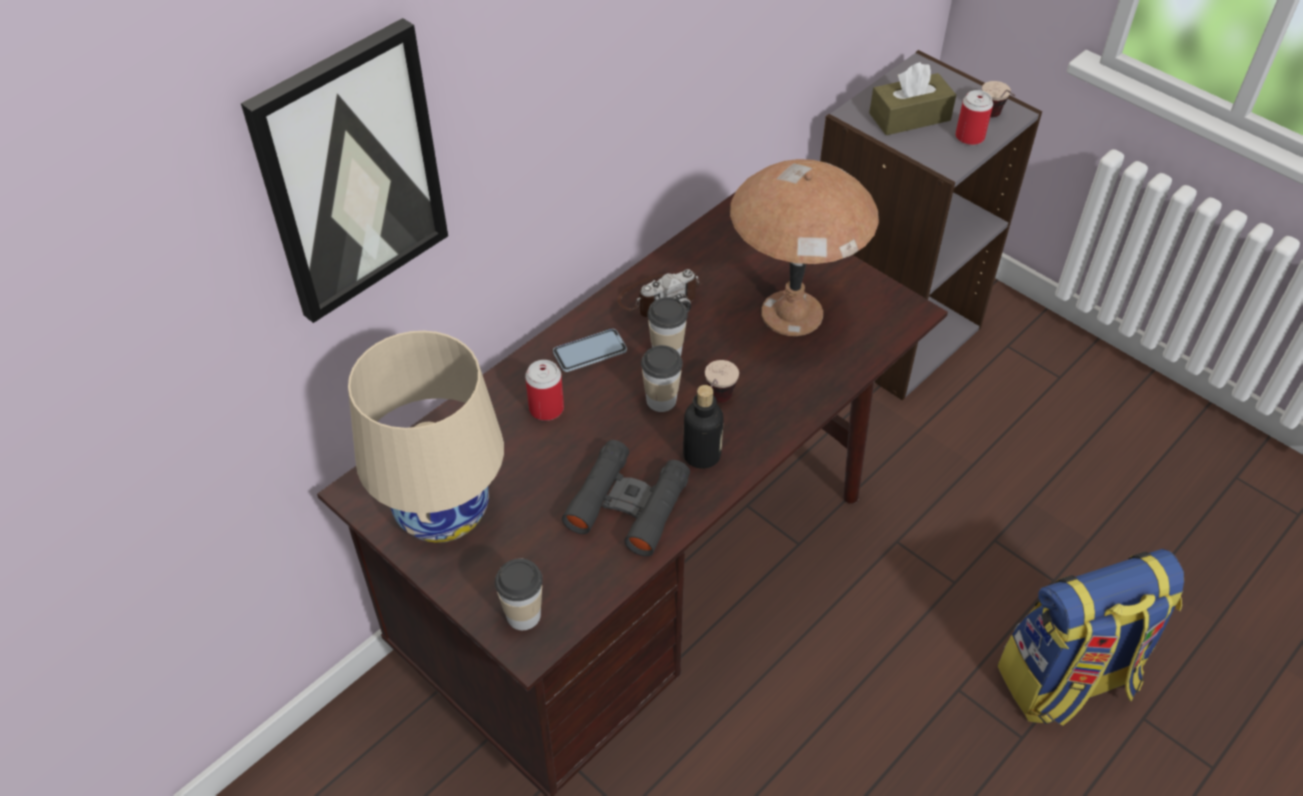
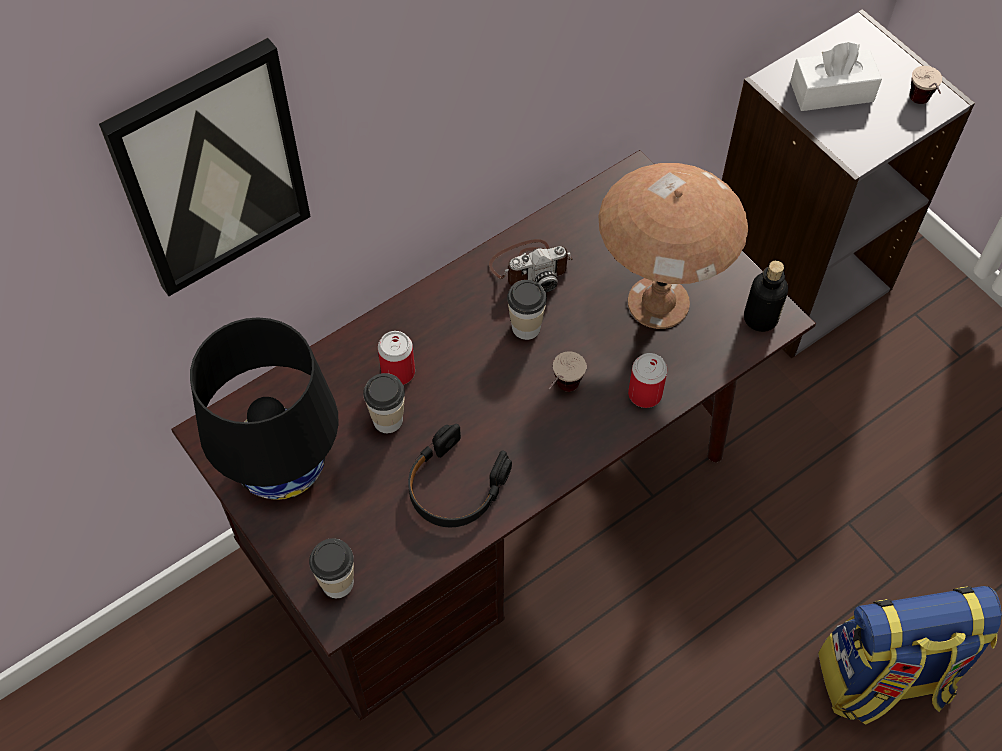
camera: 10 degrees right, 10 degrees up
beige table lamp [348,331,504,543] -> black table lamp [190,317,339,500]
phone [553,329,627,372] -> none
black binoculars [562,440,690,556] -> black headphones [408,424,512,527]
cup [641,345,683,412] -> cup moved to [363,373,405,433]
bottle [683,385,724,469] -> bottle moved to [744,261,788,332]
brown tissue box [869,62,956,135] -> white tissue box [790,42,882,111]
can [955,90,993,145] -> can moved to [628,353,667,408]

